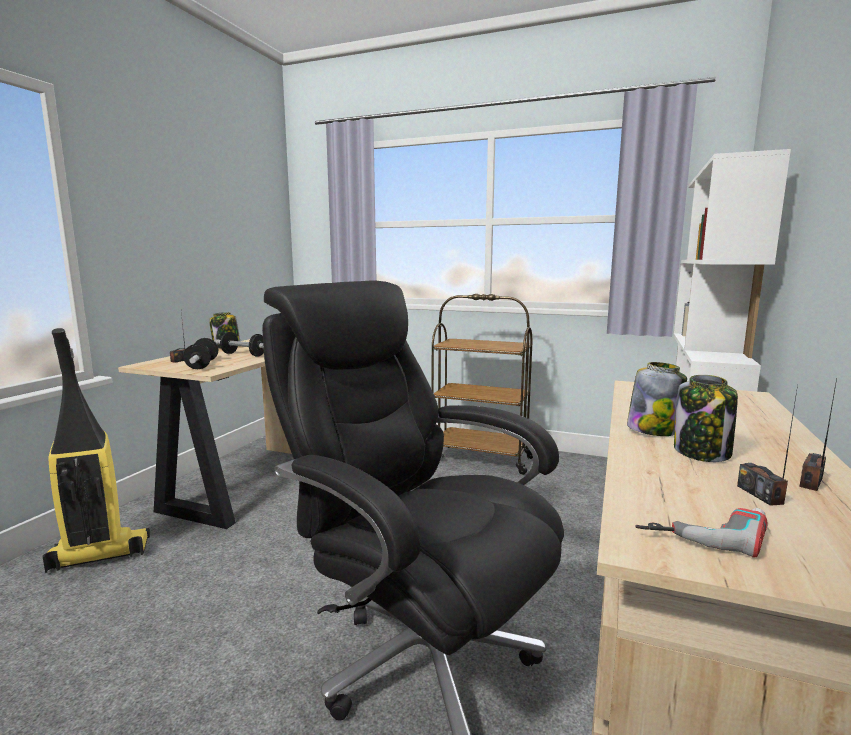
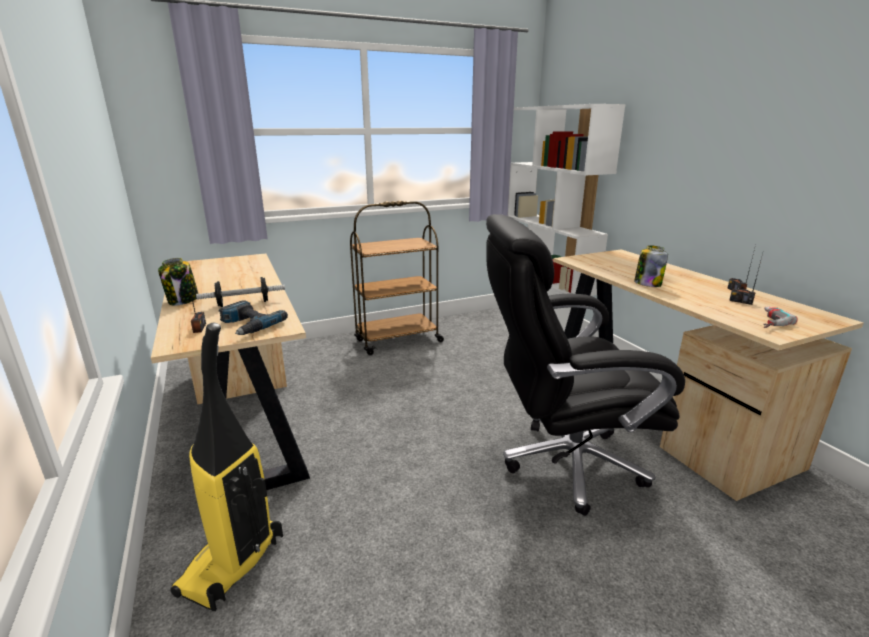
camera: 45 degrees left, 10 degrees up
dumbbell [183,338,218,369] -> power drill [219,300,288,335]
jar [674,375,738,462] -> none

